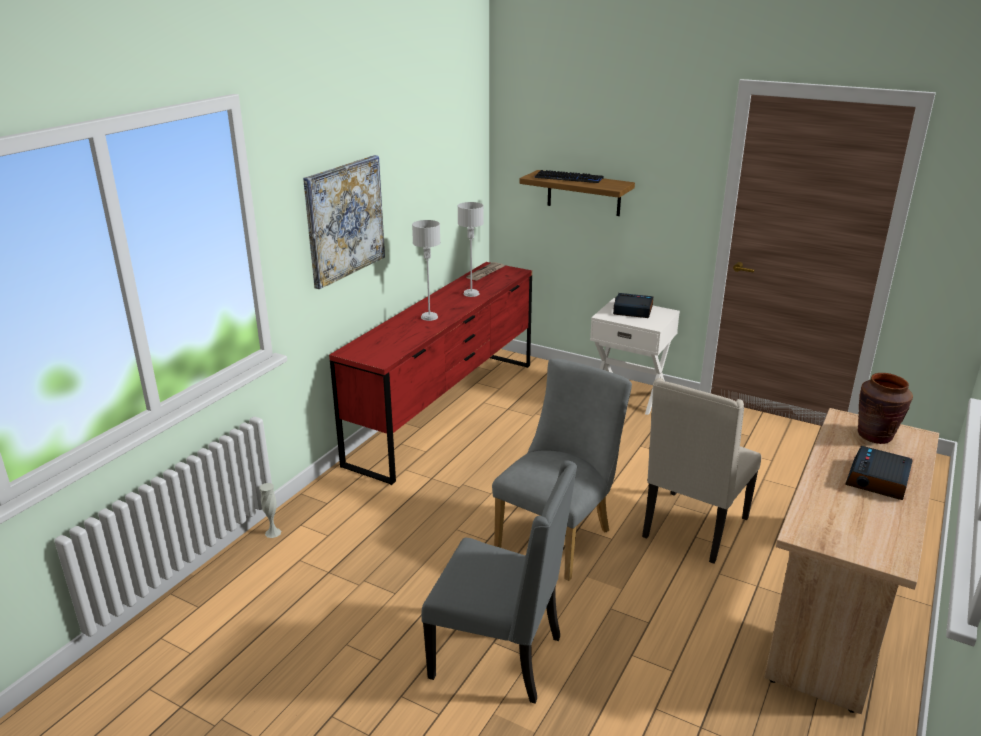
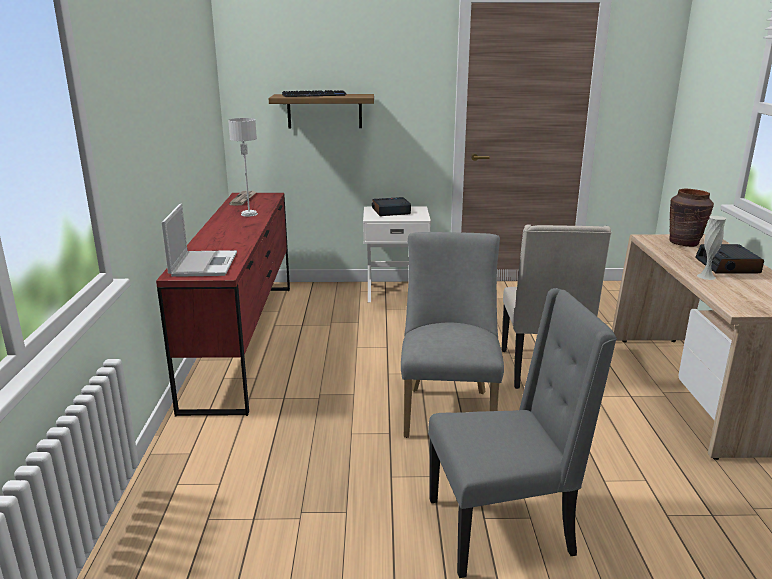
camera: 30 degrees left, 5 degrees down
white vase [259,483,281,538] -> white vase moved to [697,216,726,280]
picture [303,155,385,289] -> none
grey table lamp [412,220,441,321] -> none
none -> laptop [161,203,237,277]

